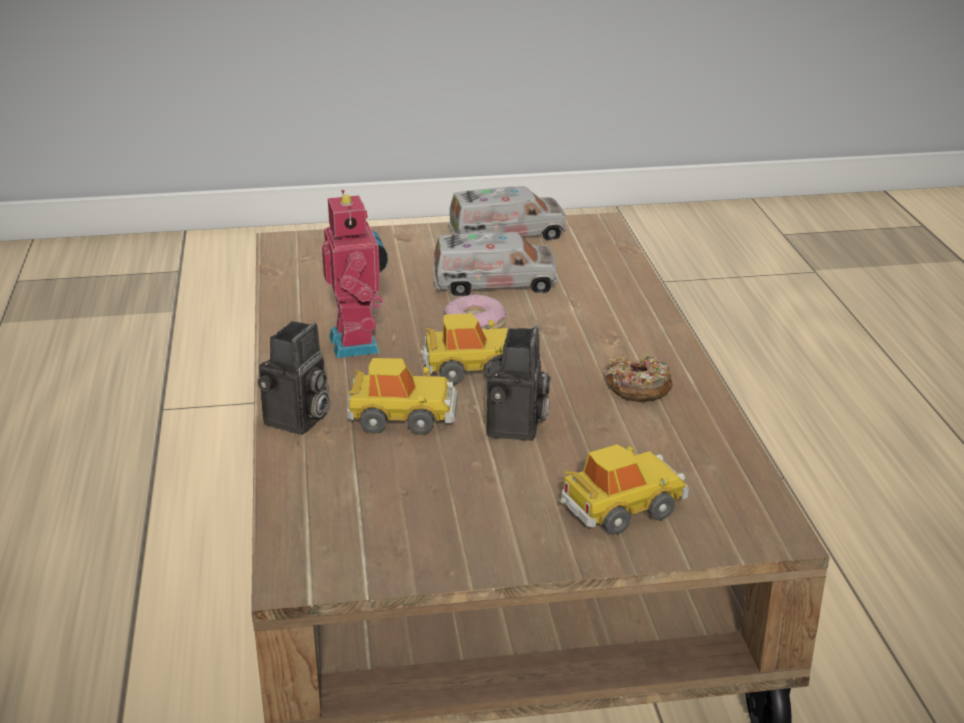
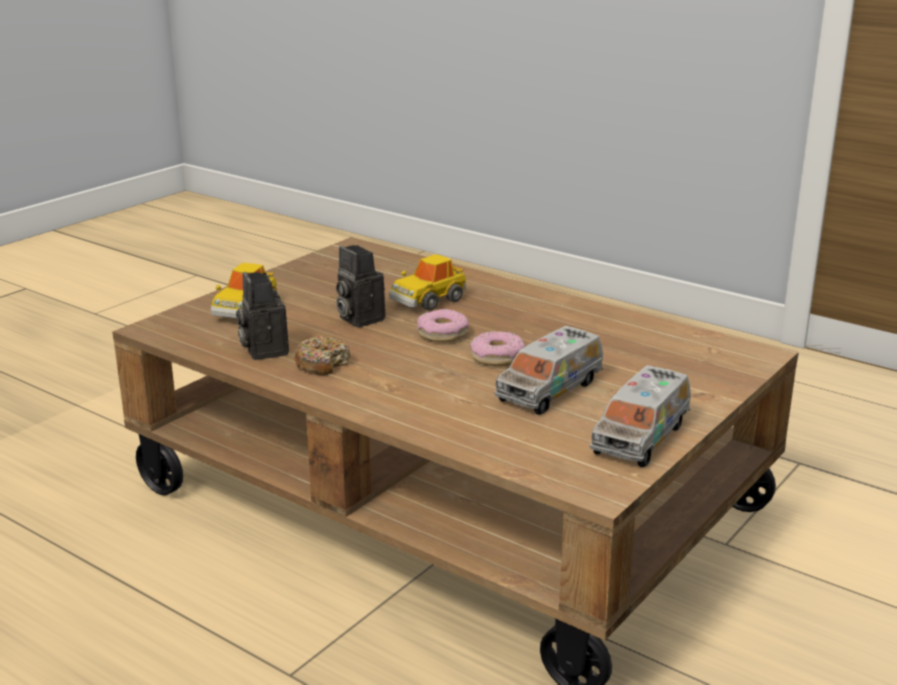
camera: 135 degrees right, 5 degrees down
camera [258,321,330,435] -> camera moved to [236,272,289,360]
toy robot [322,190,388,358] -> none
toy car [421,313,508,385] -> donut [417,309,469,342]

